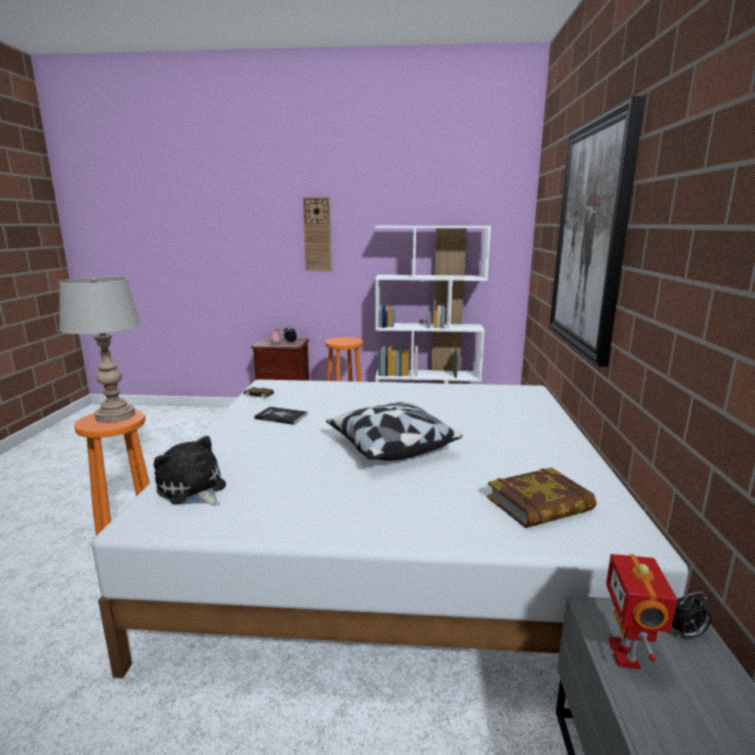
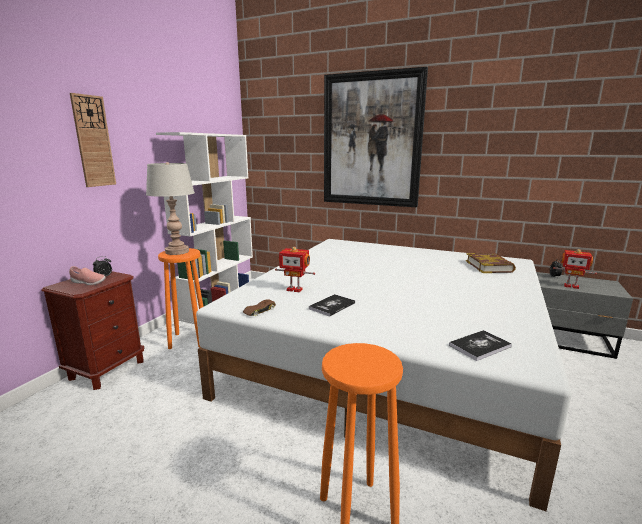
camera: 70 degrees left, 0 degrees up
grey table lamp [59,277,141,423] -> grey table lamp moved to [146,162,195,255]
plush toy [154,436,226,506] -> book [449,330,512,361]
pillow [326,402,463,461] -> none
none -> toy robot [275,247,315,292]

